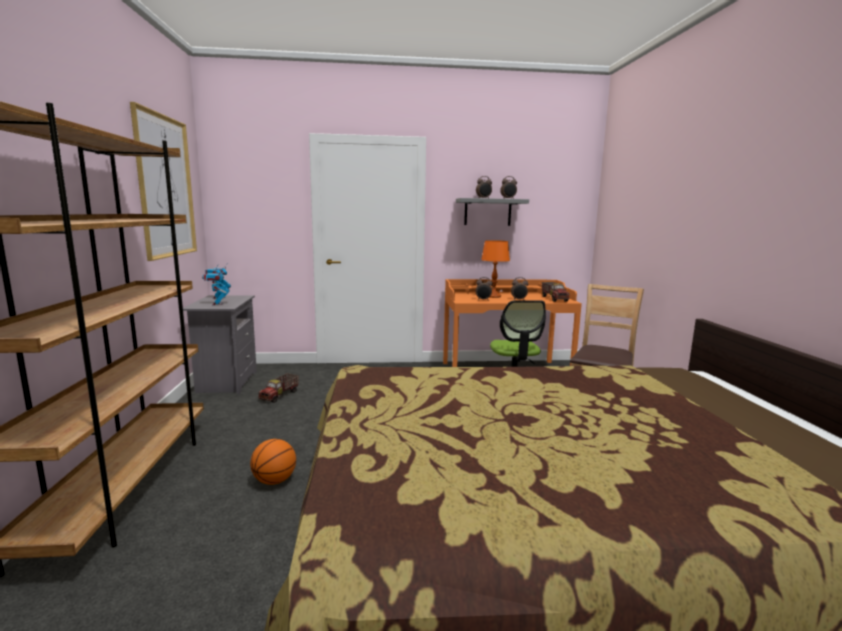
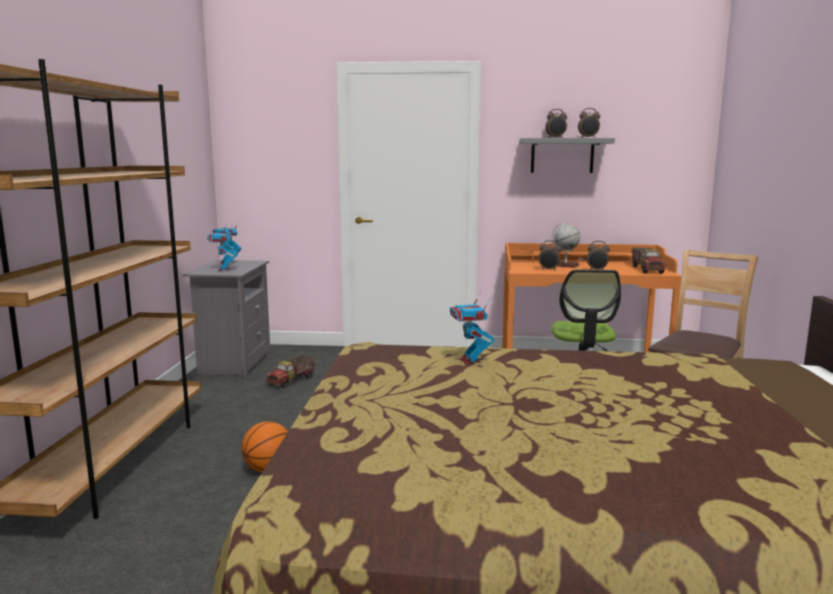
camera: 10 degrees right, 0 degrees up
picture [130,102,197,261] -> none
orange table lamp [481,240,510,298] -> globe [552,222,580,268]
none -> toy robot [450,292,494,365]

